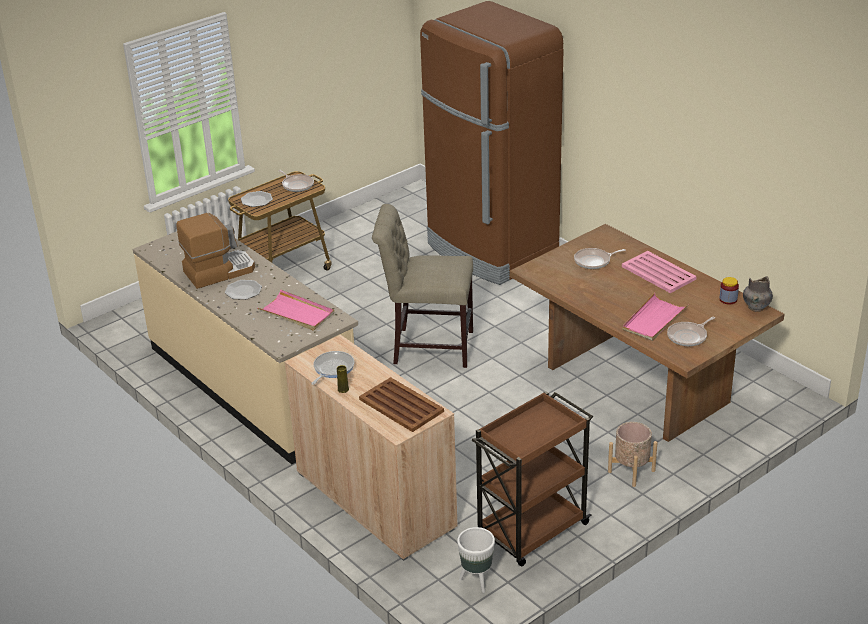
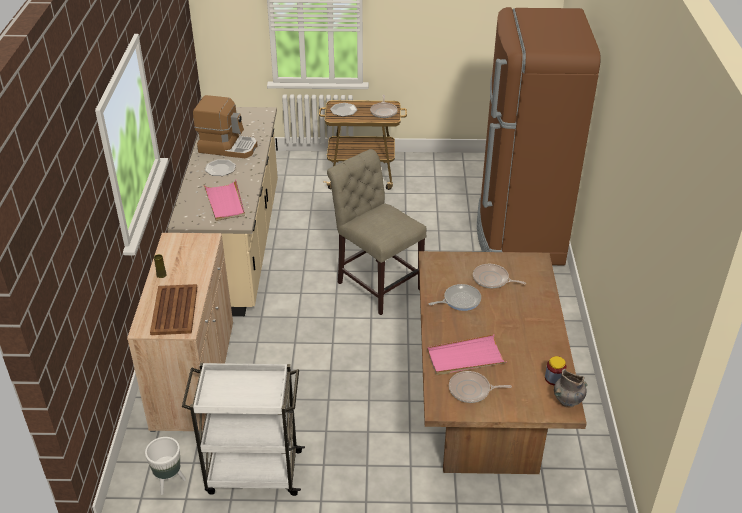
camera: 40 degrees right, 5 degrees up
frying pan [311,351,354,385] -> frying pan moved to [429,284,481,311]
brown cart [472,391,593,566] -> white cart [182,362,305,496]
beige planter [608,422,658,487] -> none
pink tray [622,251,697,293] -> none

